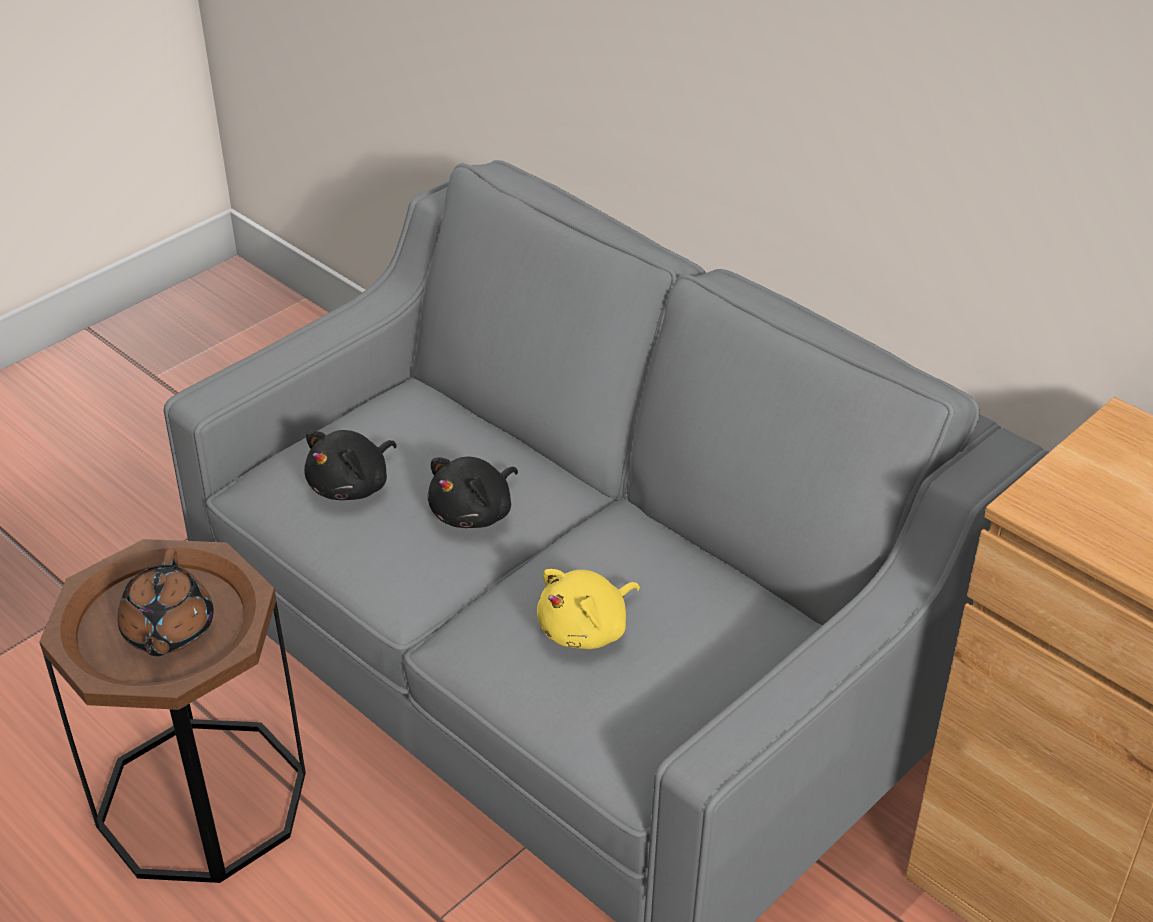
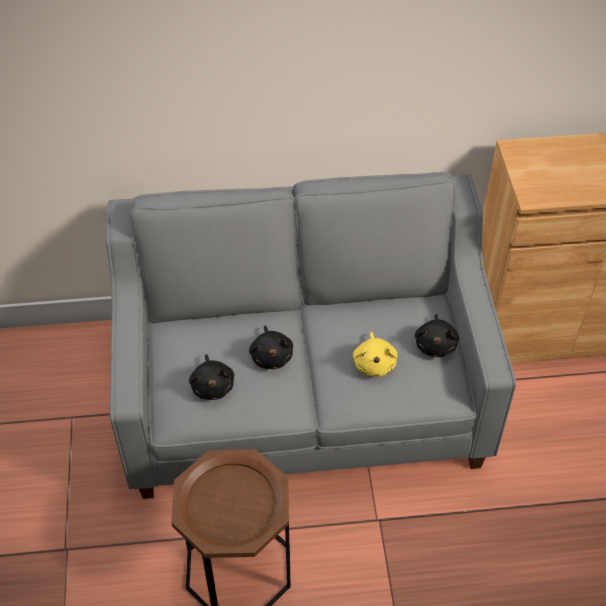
camera: 50 degrees left, 10 degrees up
brown teapot [118,549,214,656] -> none
none -> black plush toy [415,314,459,357]

